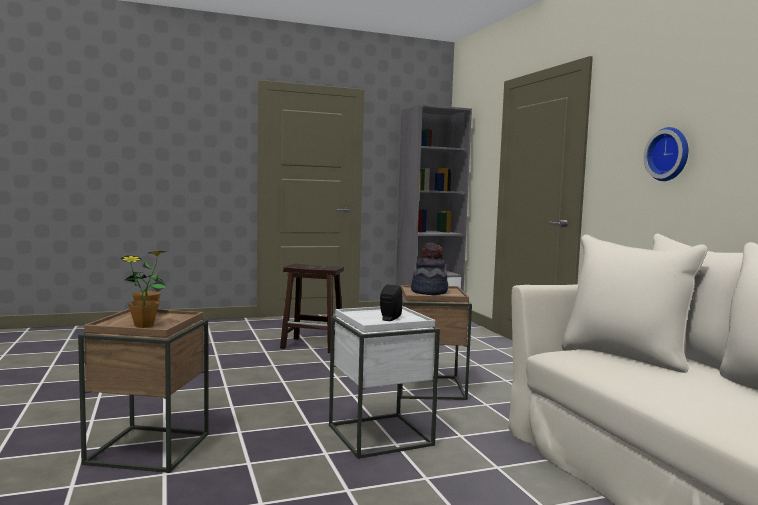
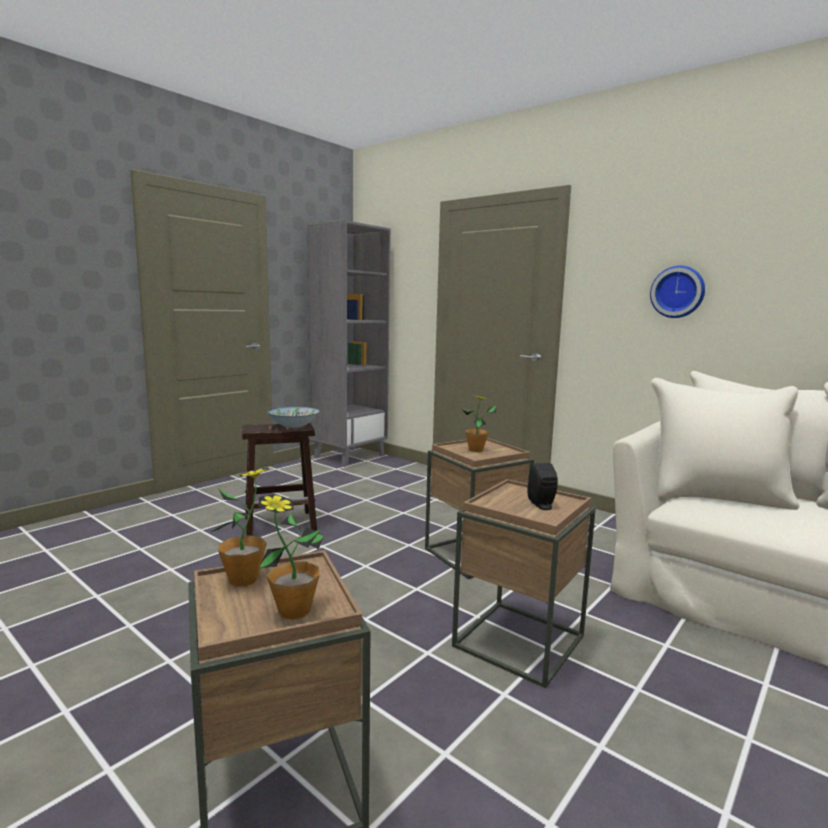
camera: 30 degrees left, 5 degrees up
white side table [329,306,440,459] -> brown side table [452,479,596,688]
hat [411,243,448,295] -> potted plant [461,395,496,452]
none -> bowl [268,407,319,428]

